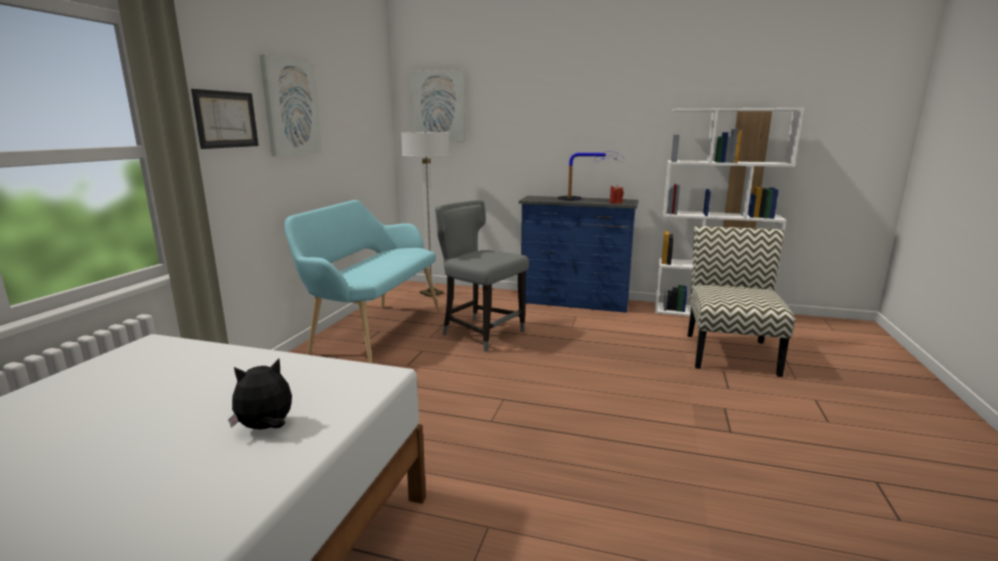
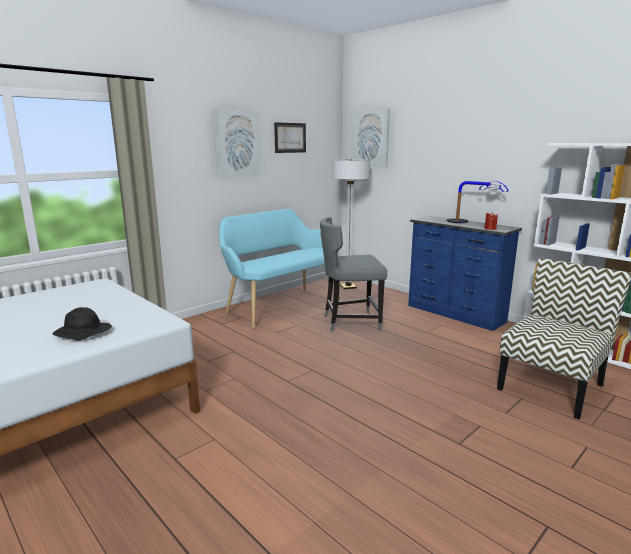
camera: 30 degrees right, 0 degrees up
picture [191,89,259,149] -> picture moved to [274,122,306,153]
plush toy [228,359,292,429] -> black hat [53,307,112,341]
grey chair [435,200,529,352] -> grey chair turned 75 degrees counterclockwise [320,217,387,332]

